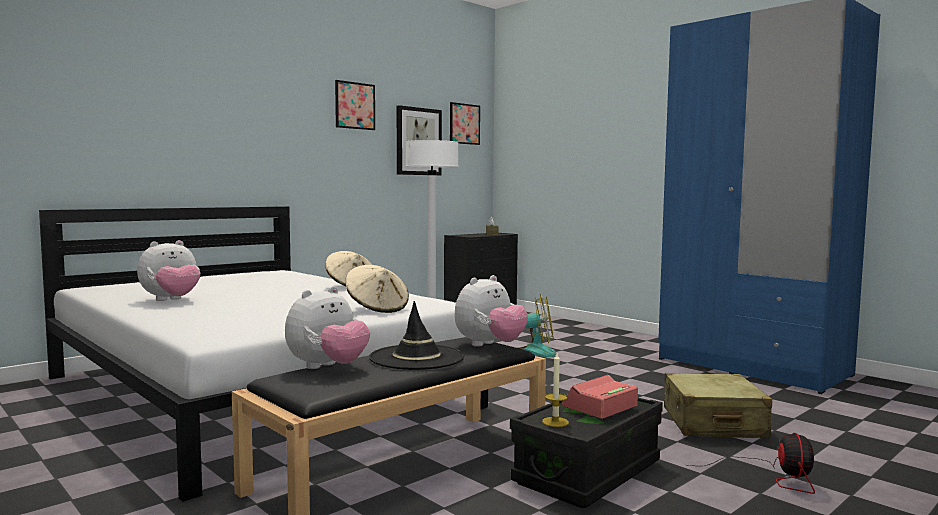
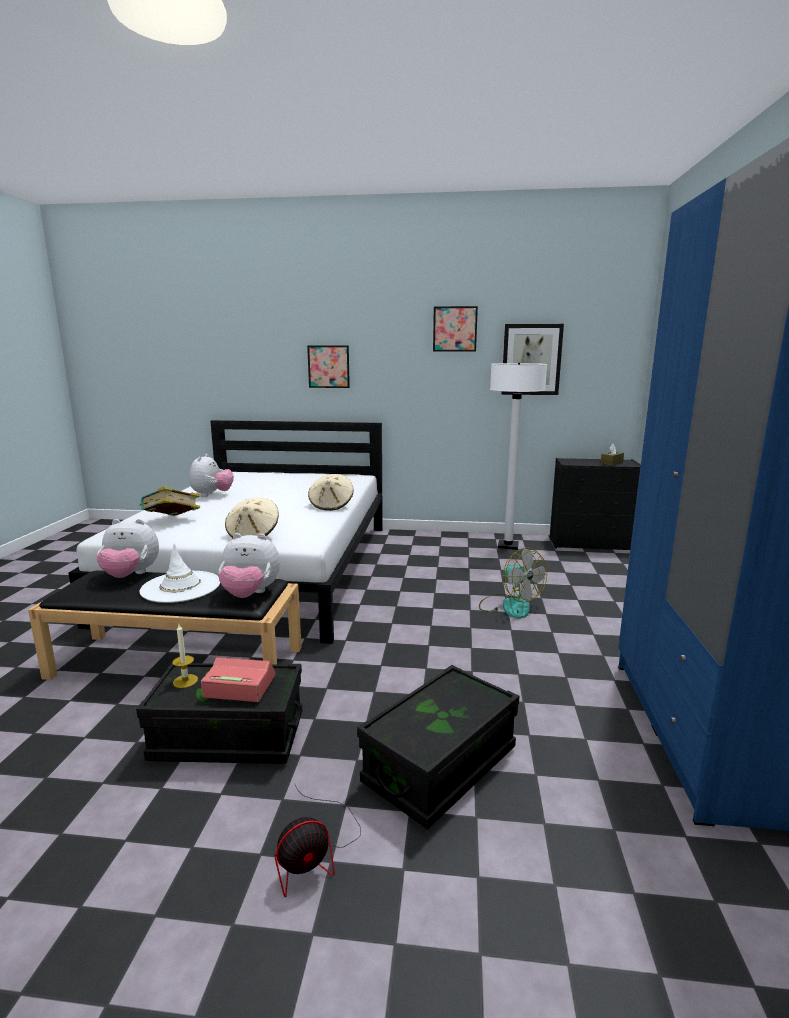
camera: 50 degrees right, 10 degrees up
plush toy [137,240,200,301] -> plush toy turned 90 degrees counterclockwise [189,454,234,497]
black hat [369,301,465,370] -> white hat [140,544,220,603]
picture [450,102,480,145] -> picture moved to [307,345,350,388]
beige suitcase [664,373,772,438] -> black storage box [357,665,519,830]
none -> book [139,487,200,516]

